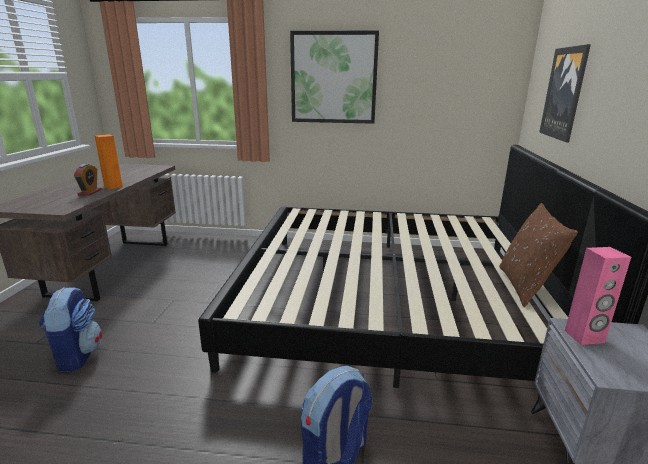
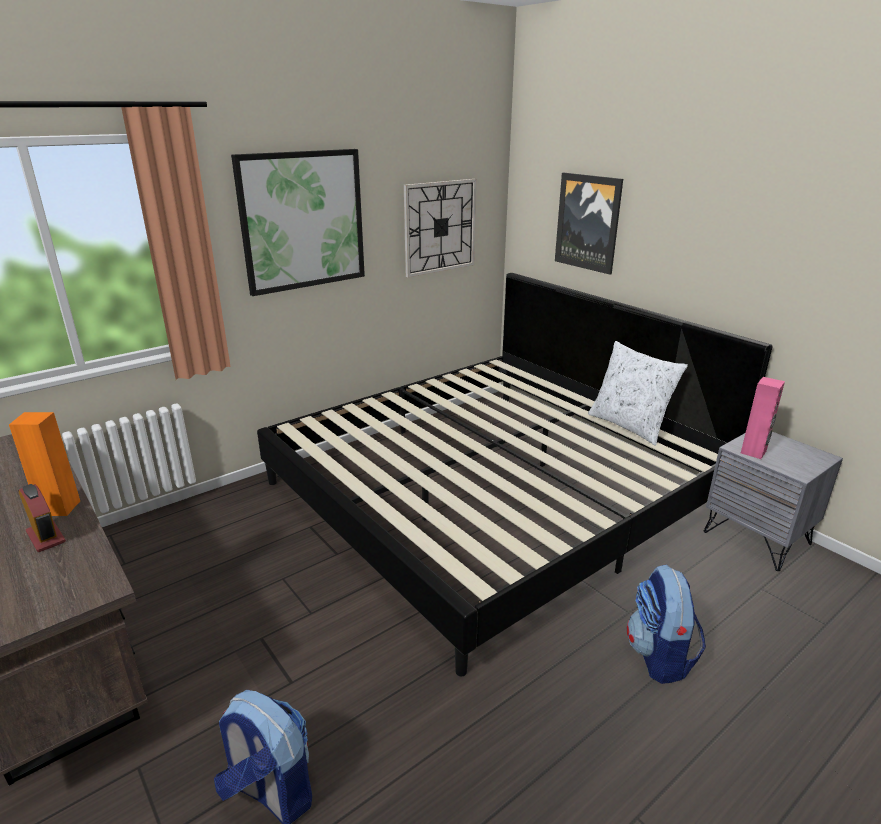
camera: 45 degrees left, 5 degrees up
brown pillow [499,203,578,307] -> white pillow [588,341,688,446]
none -> wall clock [404,179,476,277]

